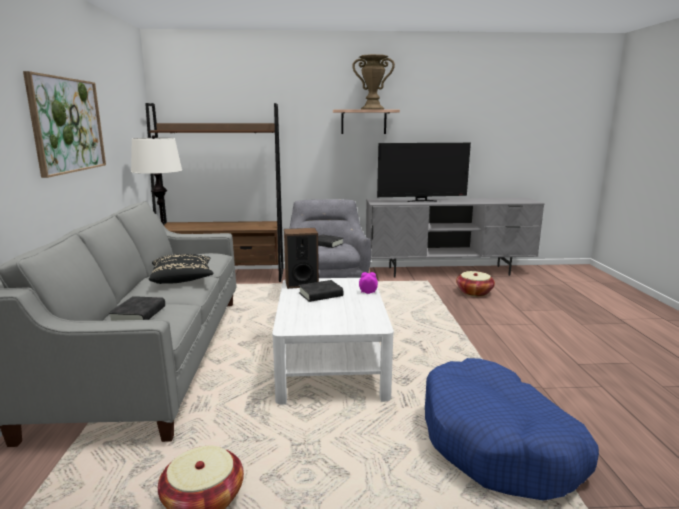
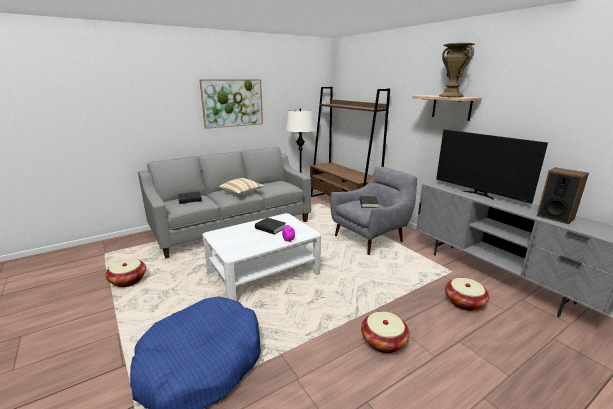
camera: 60 degrees right, 5 degrees up
black pillow [149,254,214,284] -> beige pillow [219,178,264,195]
speaker [284,228,319,289] -> speaker moved to [537,167,589,224]
none -> basket [361,312,410,353]

